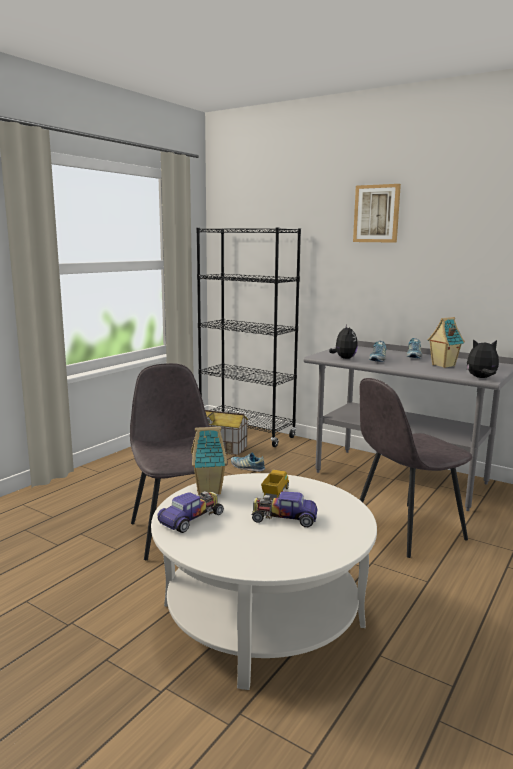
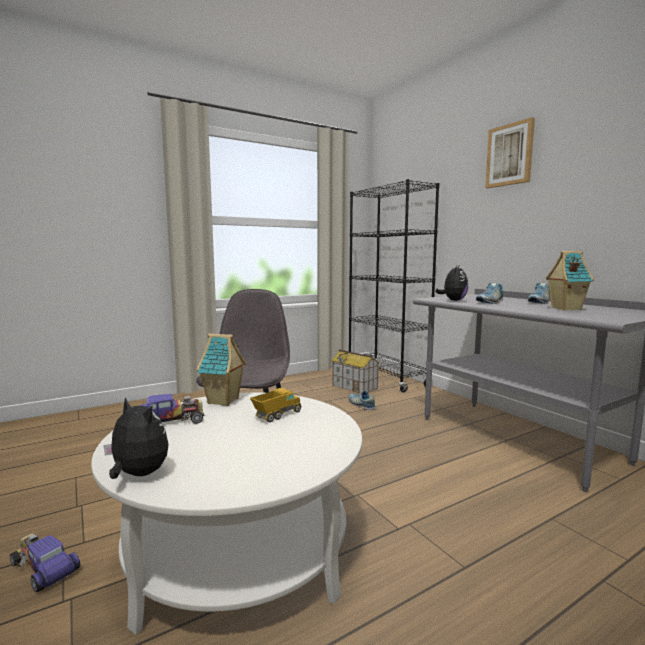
camera: 25 degrees right, 5 degrees down
toy car [251,492,318,527] -> toy car moved to [10,534,80,592]
grey chair [360,378,472,558] -> none
plush toy [466,339,499,378] -> plush toy moved to [104,397,169,479]

